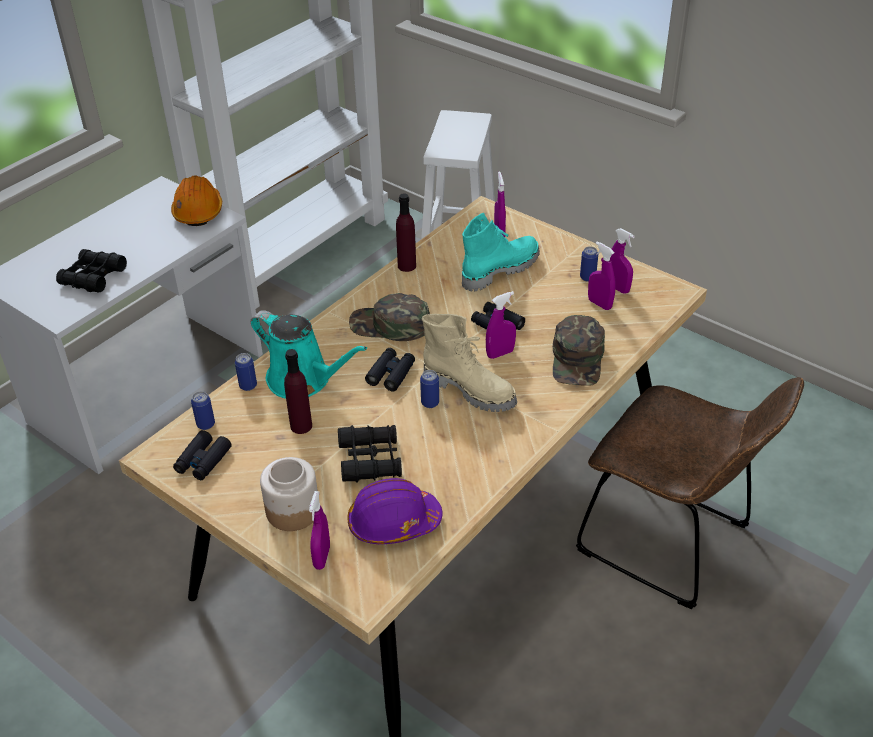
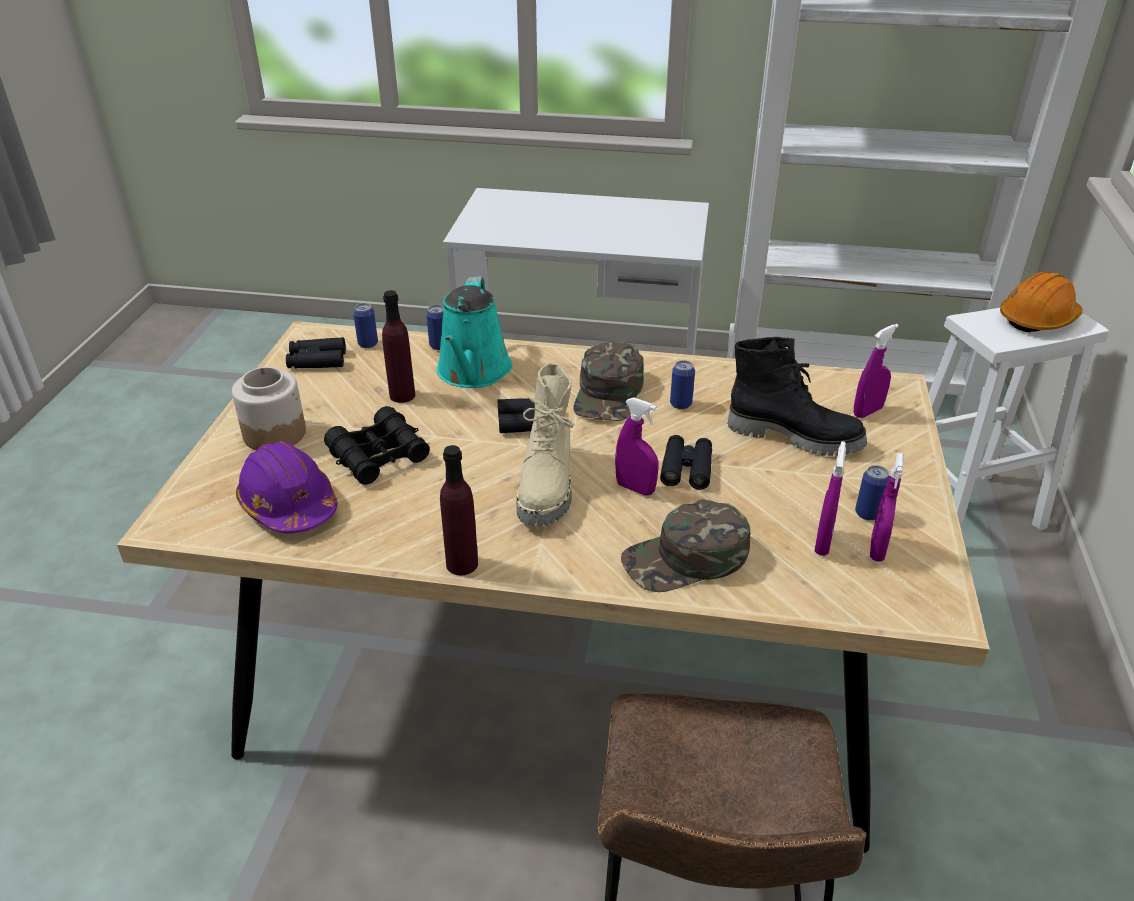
camera: 60 degrees right, 5 degrees down
black binoculars [56,249,127,293] -> none
orange hard hat [171,175,222,226] -> orange hard hat moved to [1000,271,1083,333]
purple spray bottle [309,491,330,570] -> none
green cap [349,293,430,341] -> green cap turned 150 degrees counterclockwise [573,341,644,421]
purple bottle [396,193,416,272] -> purple bottle moved to [440,445,478,575]
can [420,370,439,408] -> can moved to [670,360,695,409]
turquoise boot [462,213,540,291] -> black boot [728,337,867,456]

